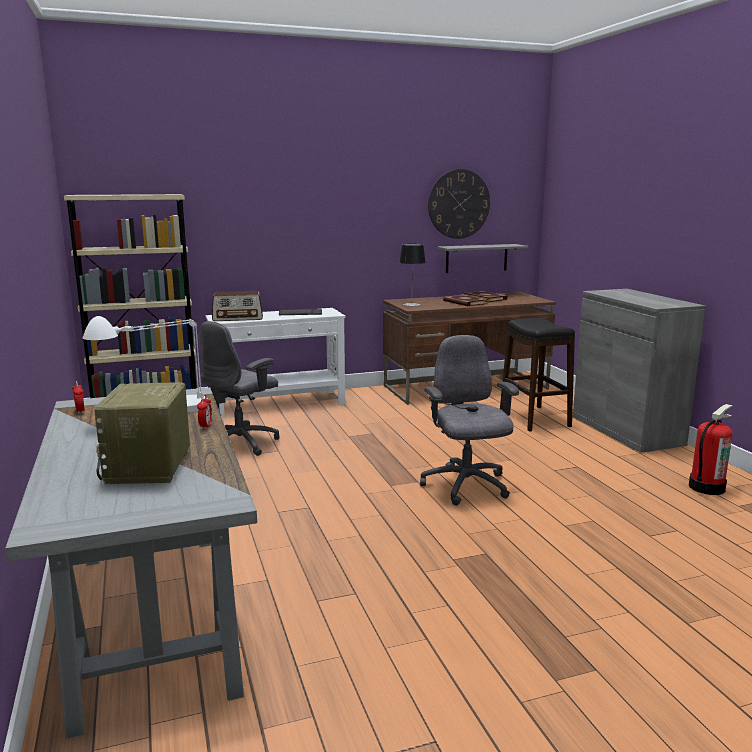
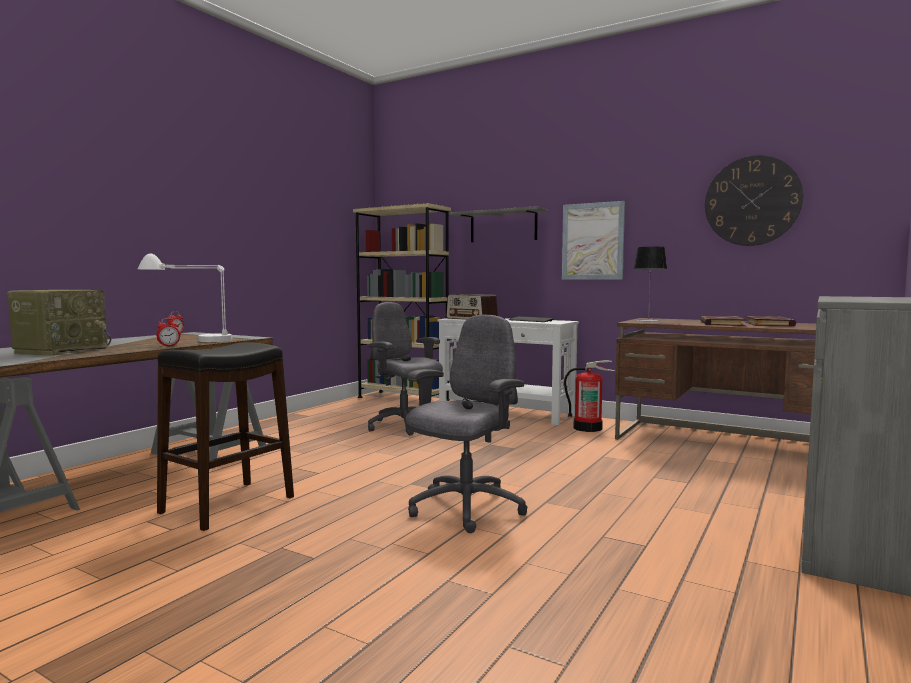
camera: 50 degrees right, 10 degrees down
radio [94,382,190,484] -> radio turned 150 degrees clockwise [7,290,111,356]
grey office chair [200,321,279,456] -> grey office chair turned 45 degrees clockwise [368,302,443,436]
grey shelf [437,244,528,273] -> grey shelf moved to [449,206,548,242]
black stool [500,318,575,432] -> black stool moved to [157,342,294,531]
fire extinguisher [689,404,733,495] -> fire extinguisher moved to [564,360,615,432]
none -> picture [562,201,625,279]

